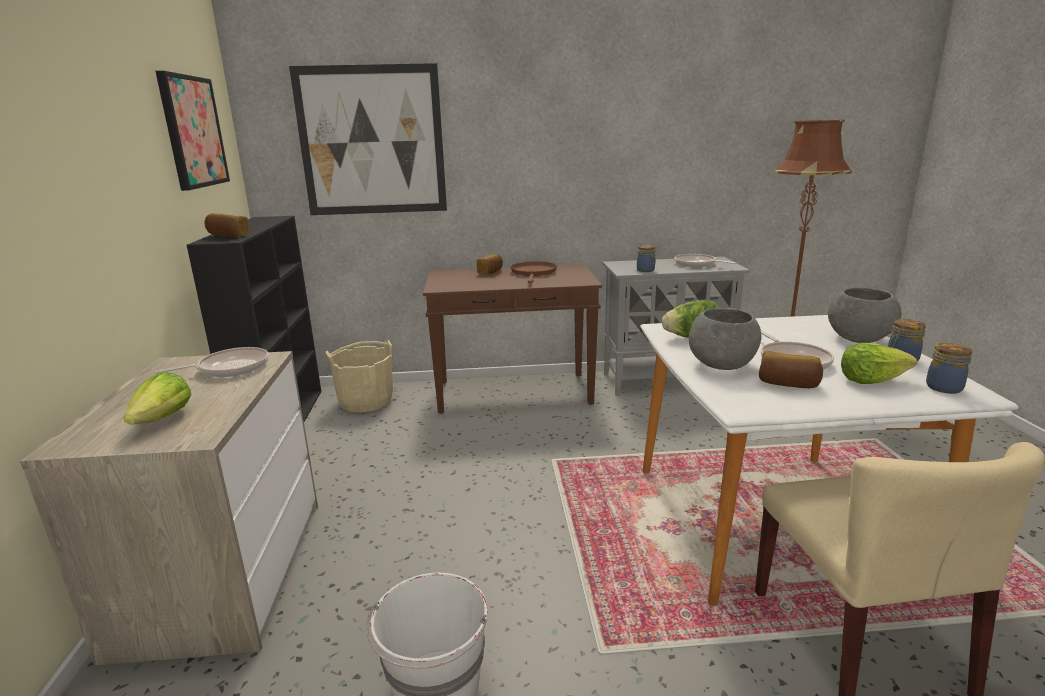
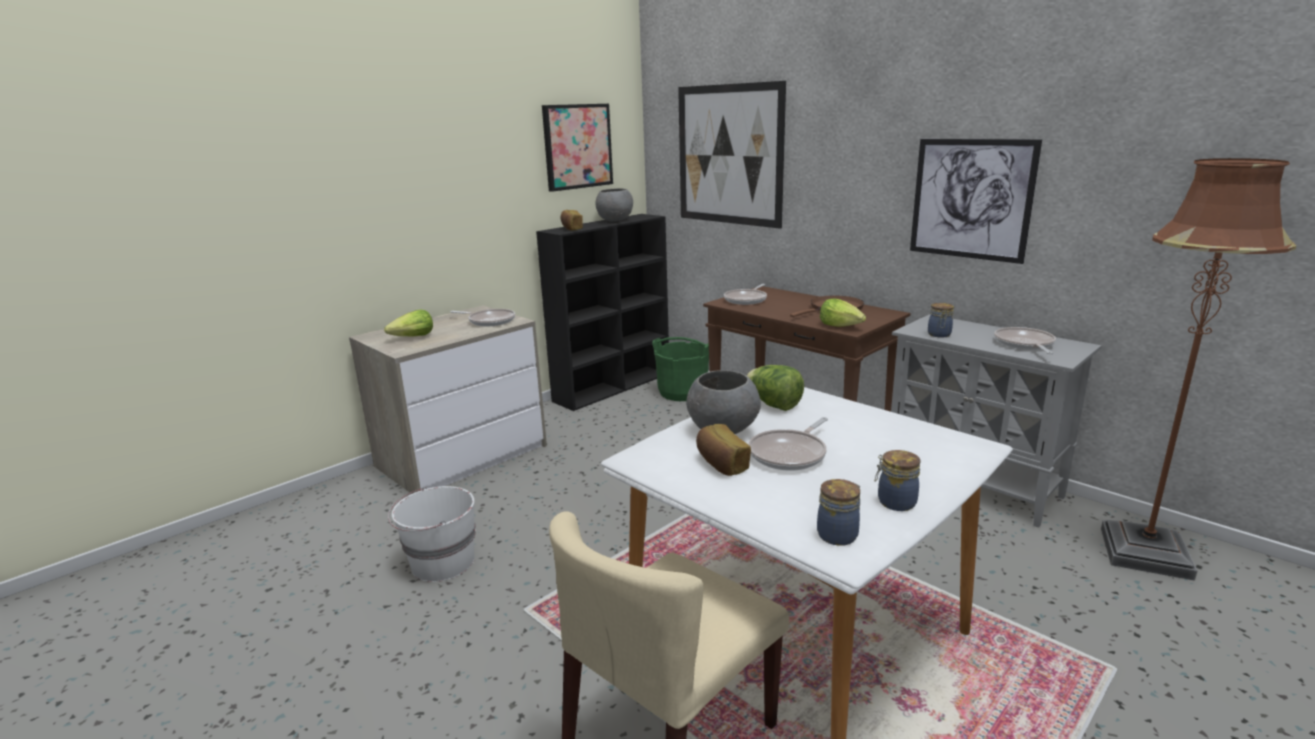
camera: 50 degrees right, 0 degrees up
beige bucket [326,340,393,413] -> green bucket [652,337,709,401]
bread [477,254,503,274] -> none
grey bowl [828,288,902,343] -> grey bowl moved to [596,188,633,221]
lettuce [841,343,917,384] -> lettuce moved to [820,299,866,327]
none -> frying pan [724,284,767,305]
none -> picture [910,139,1042,264]

